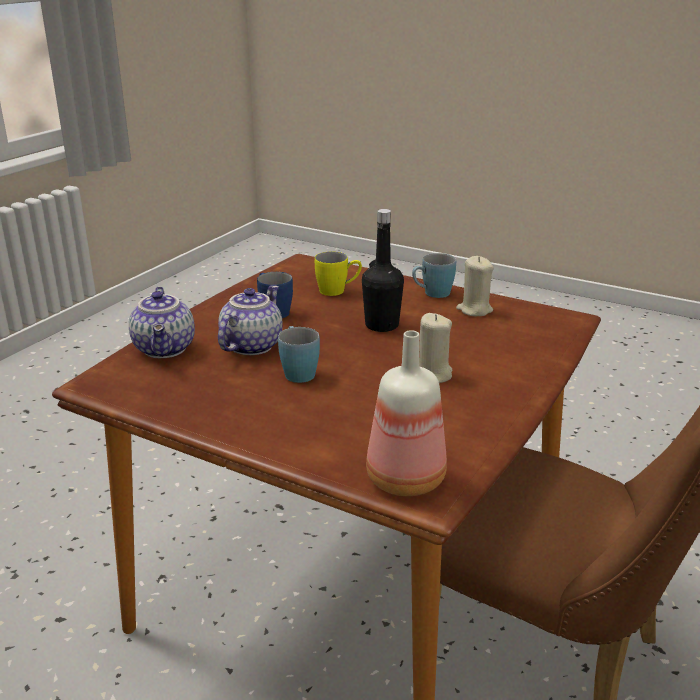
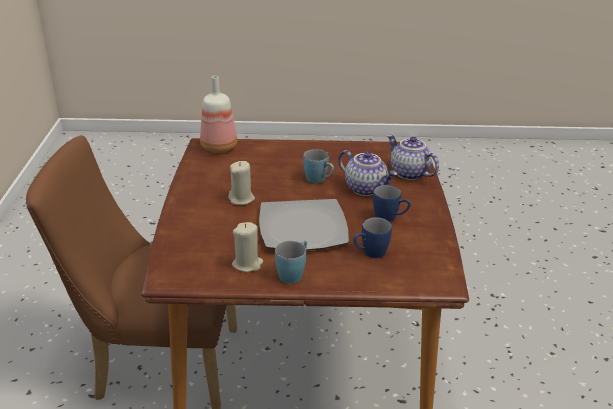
camera: 150 degrees right, 5 degrees up
teapot [218,285,283,355] -> teapot turned 45 degrees counterclockwise [338,150,397,196]
yellow mug [315,252,362,296] -> blue mug [353,217,392,258]
black bottle [362,209,404,332] -> plate [259,199,349,250]

